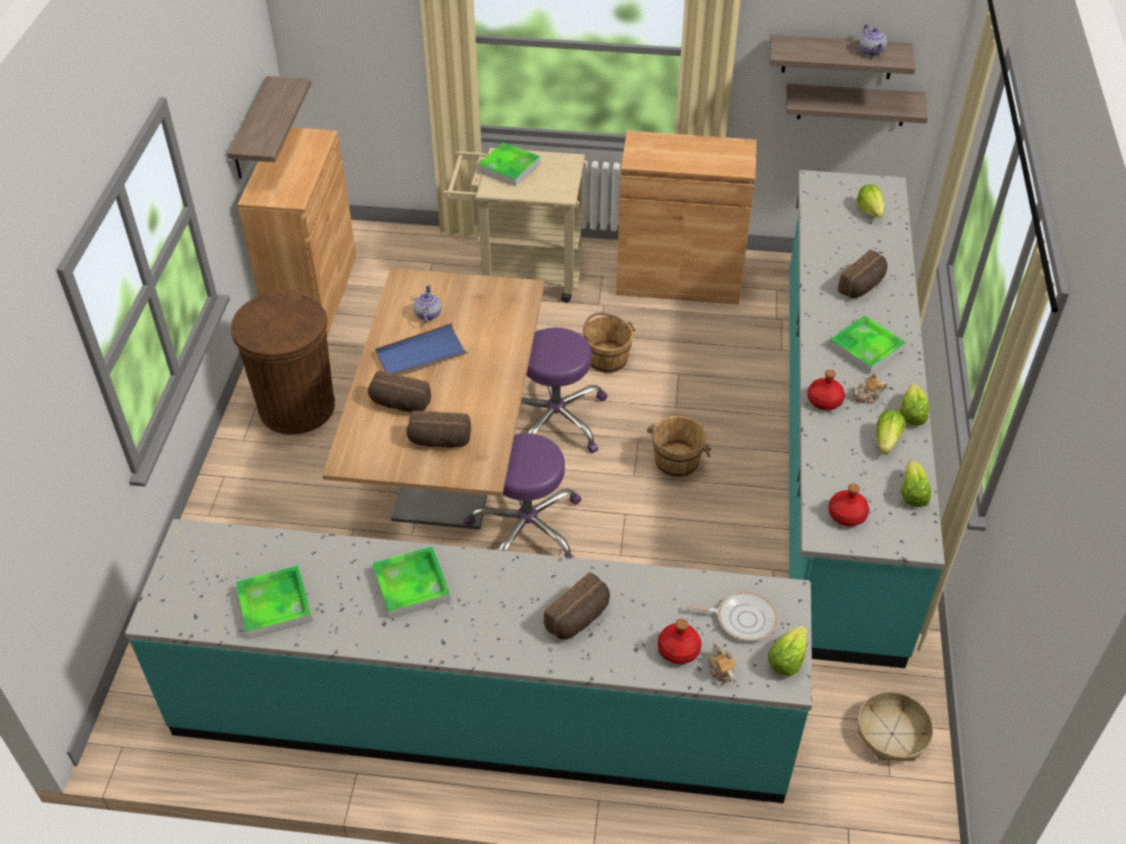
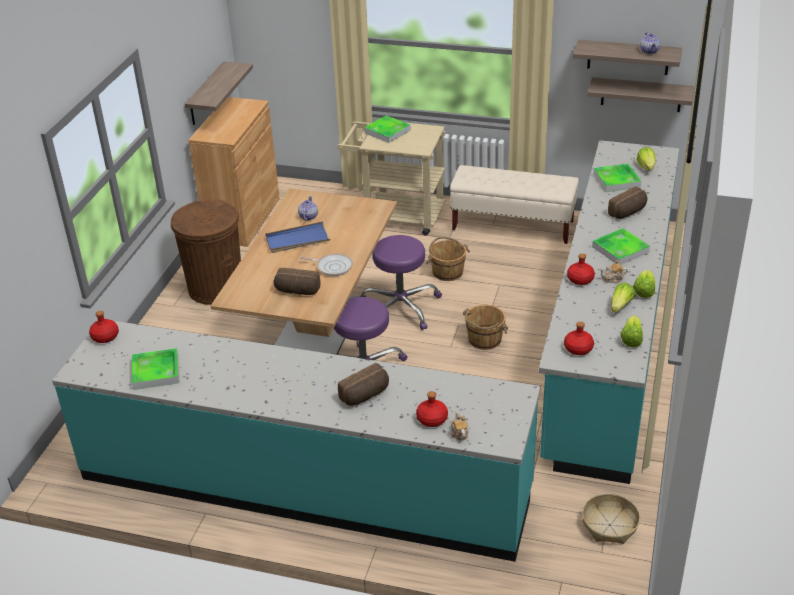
camera: 10 degrees right, 10 degrees down
bread [368,371,431,412] -> none
tray [372,546,451,619] -> tray moved to [593,163,641,192]
brown cabinet [616,131,757,305] -> beige bench [450,165,579,244]
frying pan [686,591,778,641] -> frying pan moved to [300,253,353,276]
lettuce [768,626,807,677] -> none
none -> red bottle [89,311,119,343]

